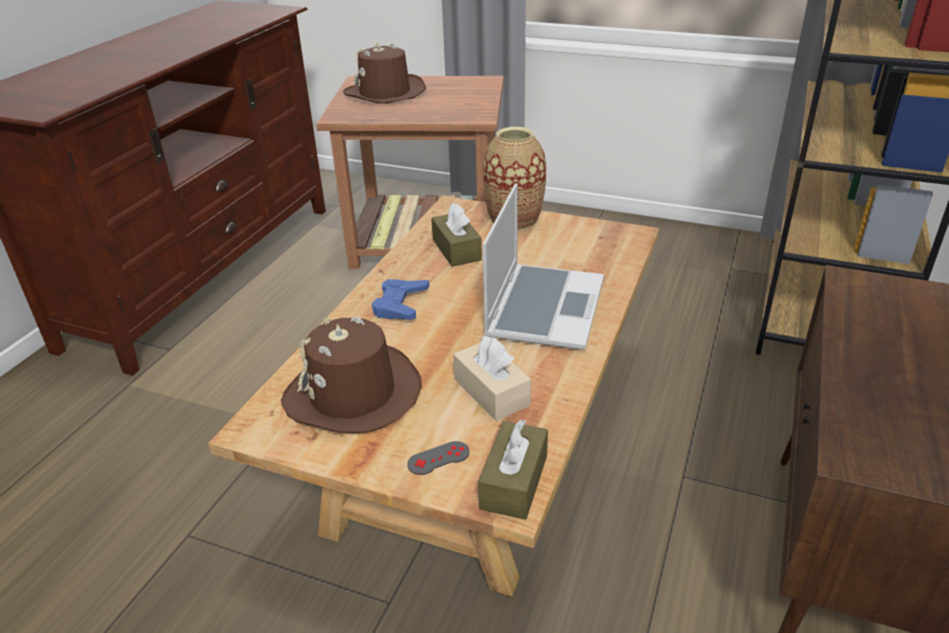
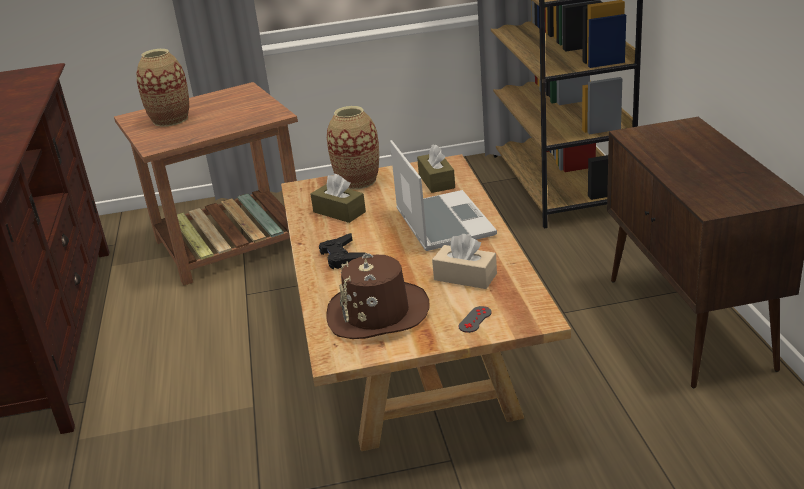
camera: 30 degrees left, 5 degrees down
brown hat [343,42,426,104] -> vase [136,49,189,127]
blue game controller [372,279,429,320] -> black game controller [319,233,367,269]
brown tissue box [478,419,548,520] -> brown tissue box moved to [417,144,455,193]

